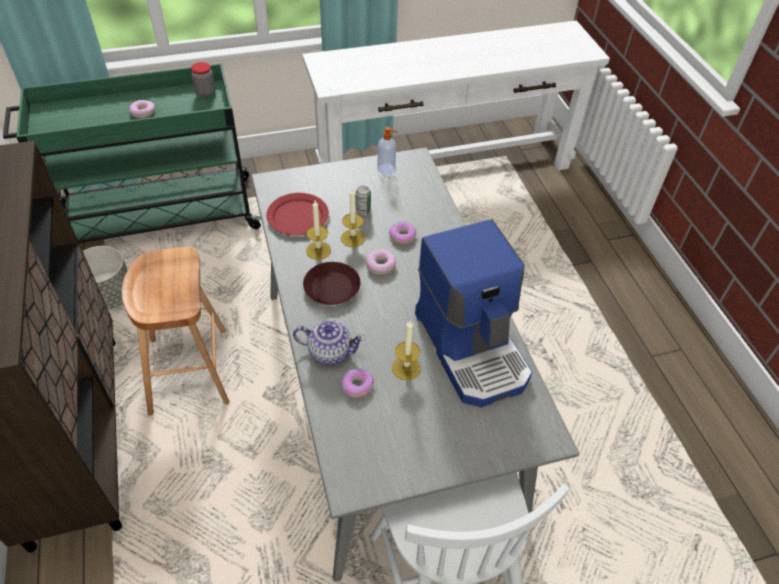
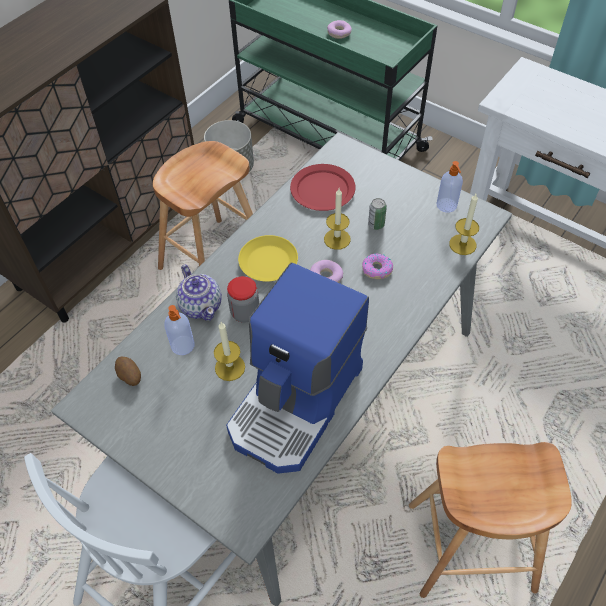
camera: 55 degrees right, 5 degrees up
jar [191,62,215,97] -> jar moved to [227,276,259,323]
brown plate [303,262,361,305] -> yellow plate [238,235,298,282]
candle [306,200,331,260] -> candle moved to [449,194,479,255]
donut [341,368,374,397] -> soap dispenser [164,305,194,355]
none -> potato [115,357,141,386]
none -> brown stool [409,442,572,598]

